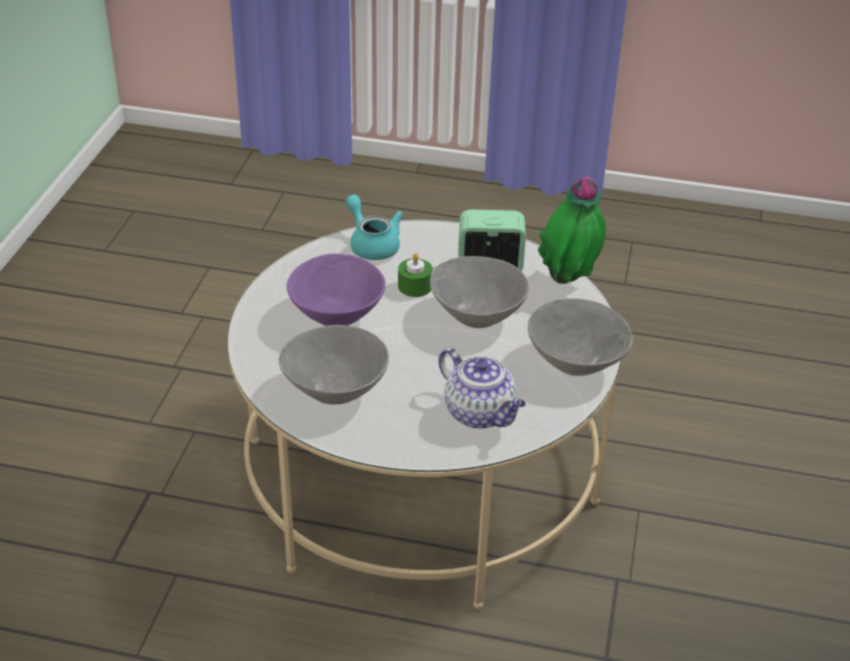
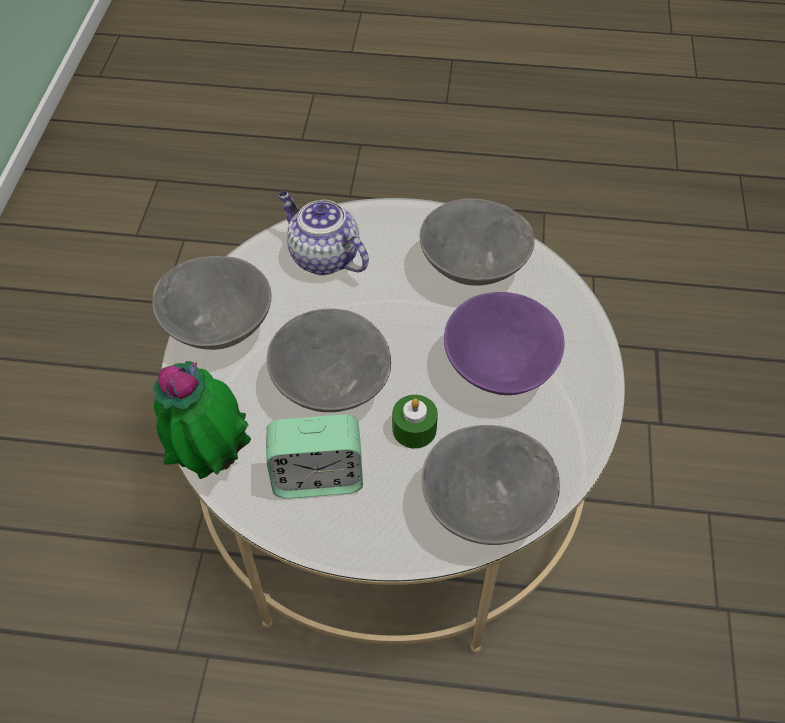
camera: 175 degrees right, 15 degrees up
turquoise teapot [346,195,403,260] -> grey bowl [421,425,560,545]

